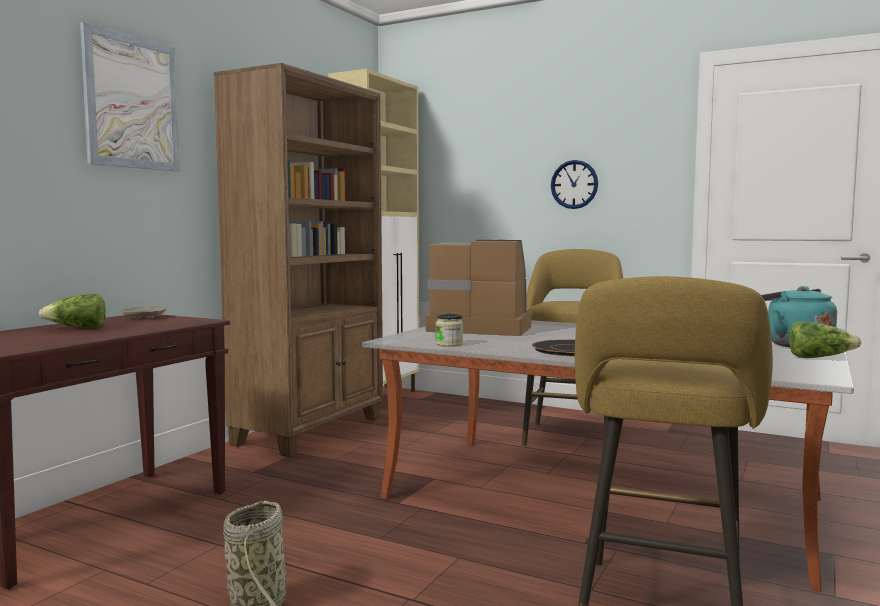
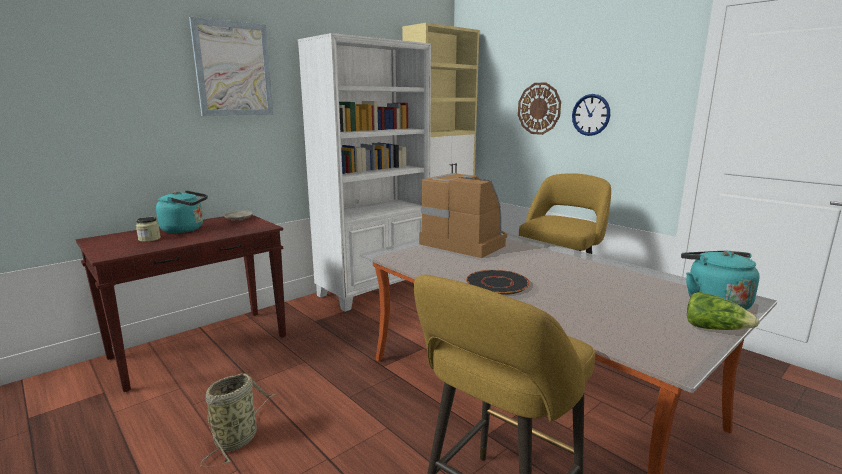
camera: 20 degrees right, 10 degrees up
lettuce [39,294,106,328] -> turquoise kettle [156,190,208,233]
brown bookcase [214,63,383,457] -> white bookcase [298,33,431,312]
jar [436,314,463,347] -> jar moved to [136,217,161,242]
none -> wall clock [518,82,561,135]

